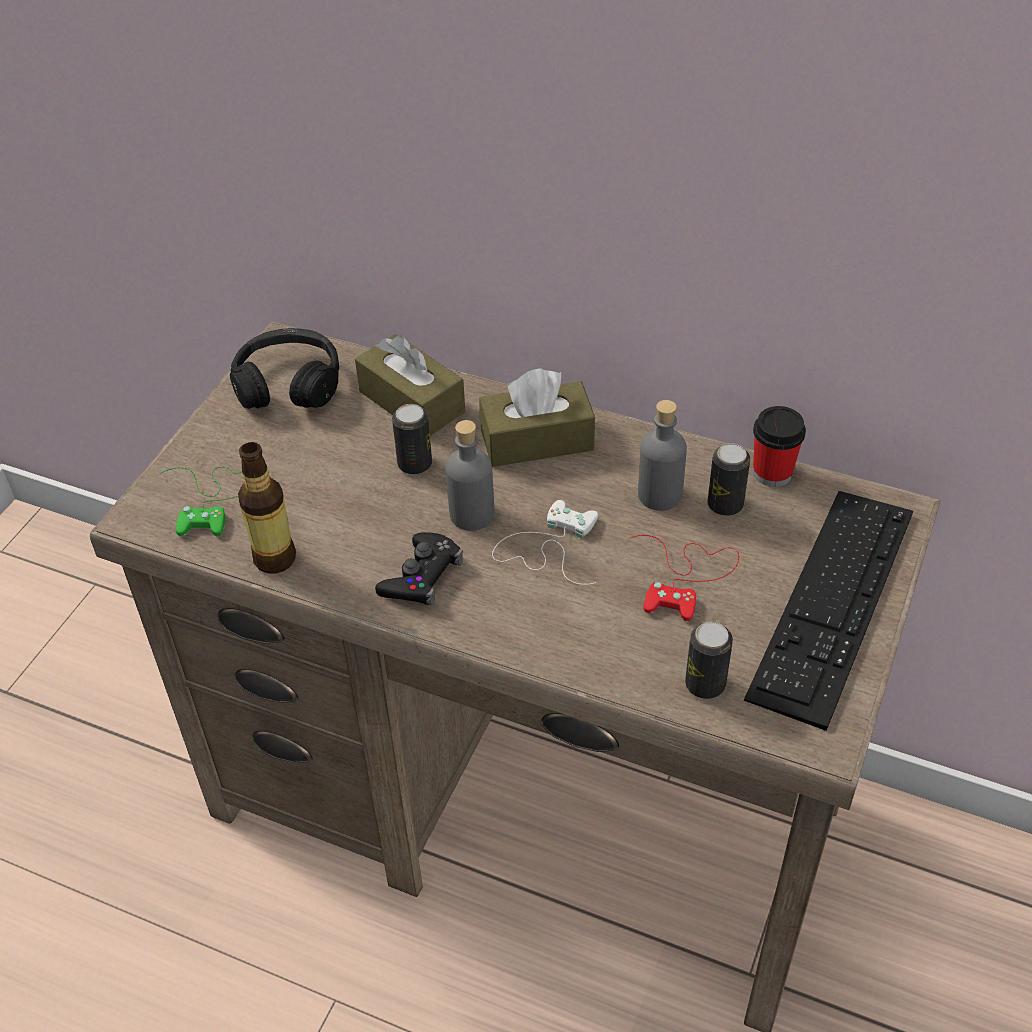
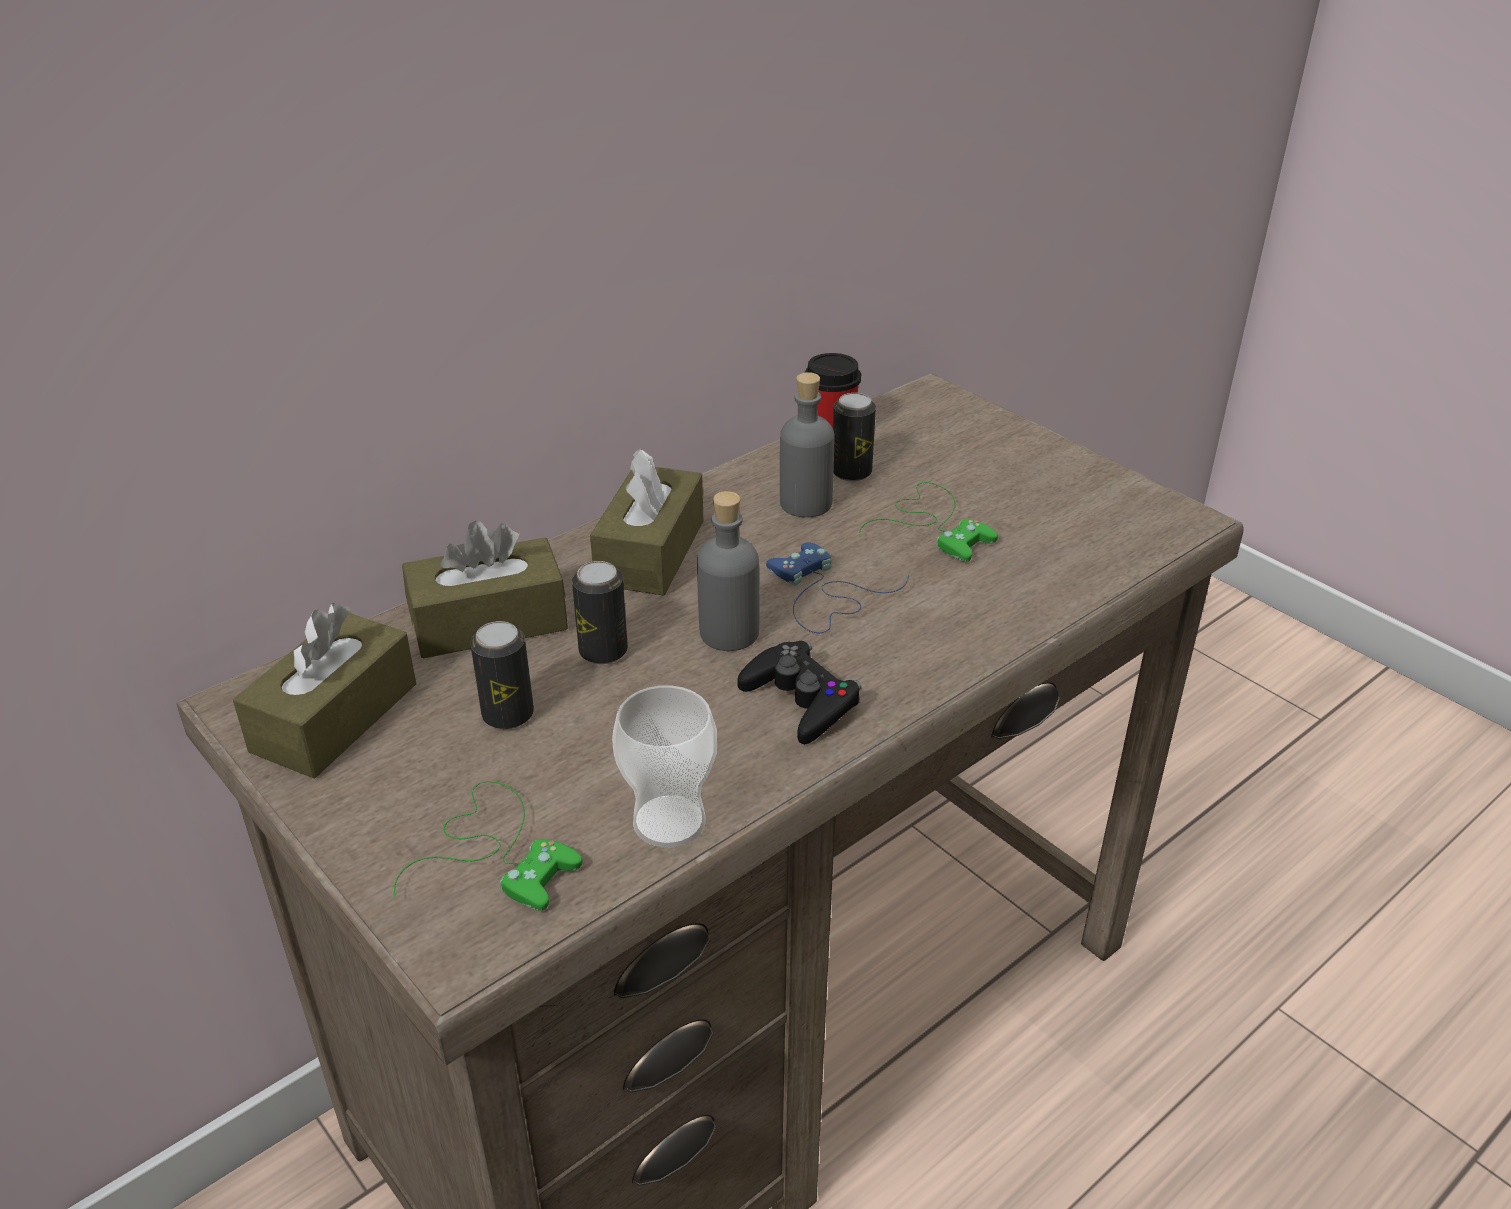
camera: 65 degrees left, 10 degrees down
black headphones [230,328,339,409] -> brown tissue box [233,603,416,778]
bottle [238,442,296,574] -> cup [612,685,717,848]
white game controller [492,500,598,585] -> blue game controller [766,542,909,634]
red game controller [629,535,739,621] -> green game controller [859,482,998,562]
can [685,622,733,699] -> can moved to [470,621,534,729]
keyboard [744,491,913,731] -> none

